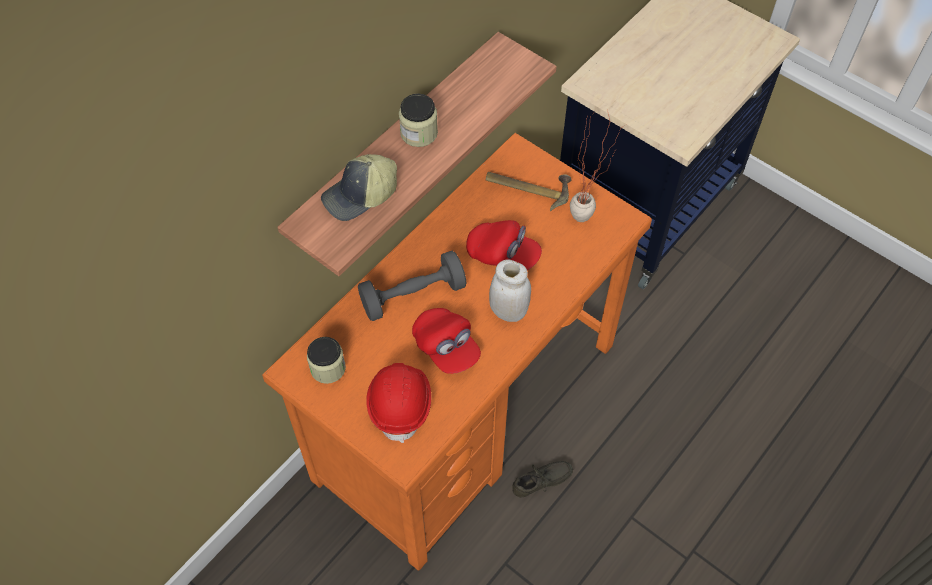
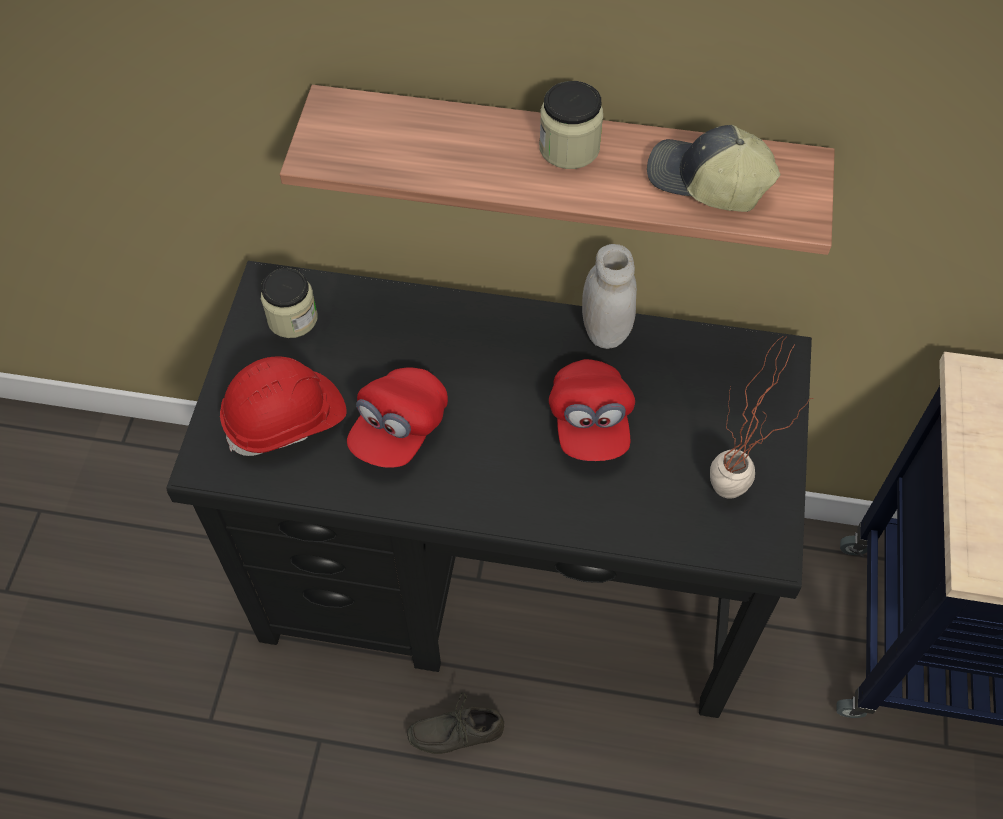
camera: 60 degrees right, 0 degrees up
orange desk [262,133,652,571] -> black desk [167,261,812,718]
cap [321,154,397,221] -> cap moved to [647,125,781,212]
grey dumbbell [358,251,466,321] -> none
hammer [486,172,571,211] -> none
white jar [489,260,531,322] -> white jar moved to [582,244,637,349]
grey shoe [512,461,573,497] -> grey shoe turned 135 degrees clockwise [407,692,504,754]

